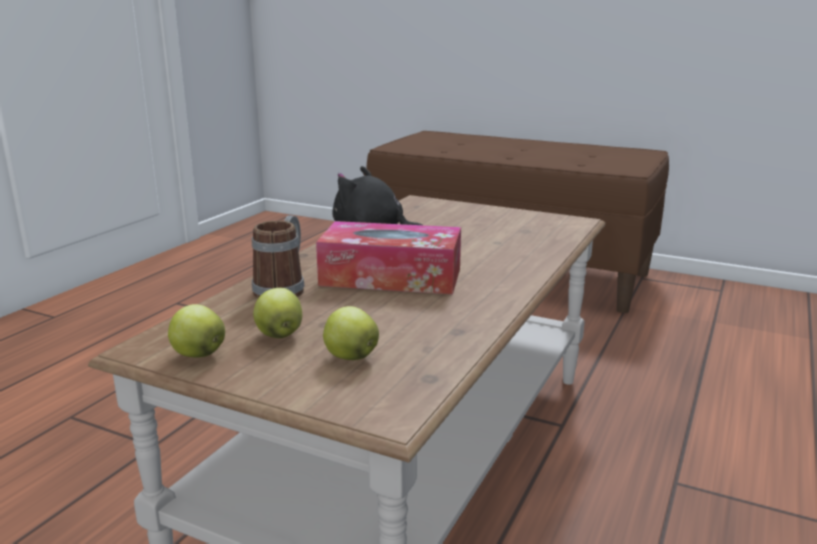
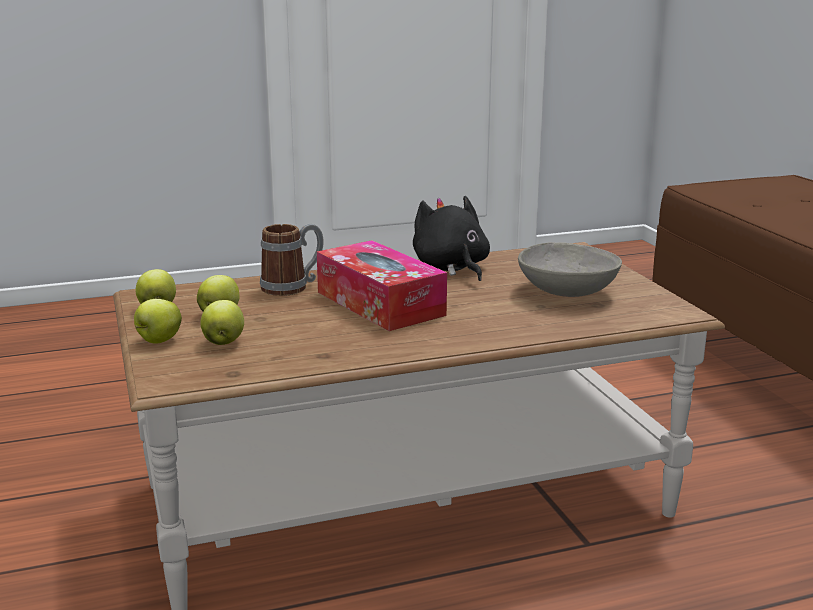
camera: 45 degrees right, 0 degrees up
none -> apple [134,299,182,344]
none -> grey bowl [518,242,622,297]

